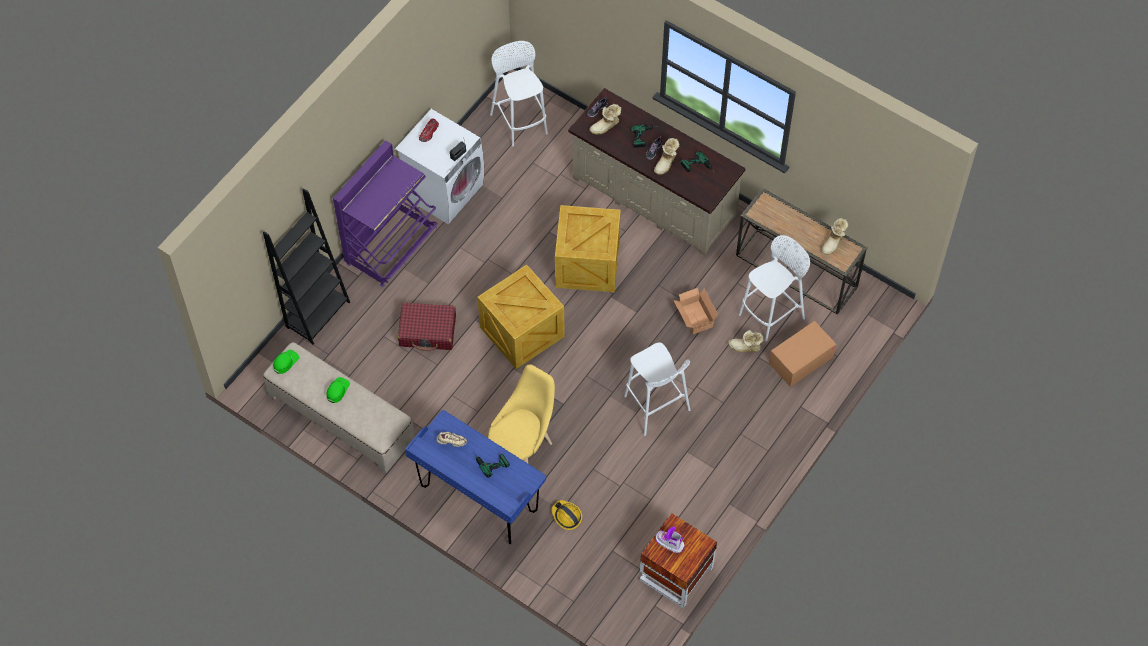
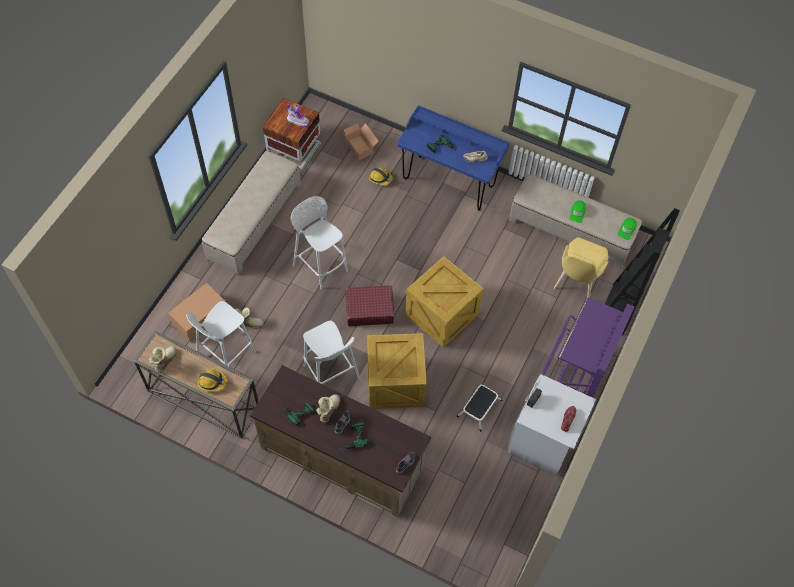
camera: 170 degrees right, 0 degrees up
red suitcase [398,302,456,351] -> red suitcase moved to [346,285,394,326]
yellow chair [488,364,555,463] -> yellow chair moved to [554,237,609,298]
white stool [490,41,548,146] -> white stool moved to [303,321,361,384]
boot [589,104,621,134] -> none
cardboard box [673,288,718,334] -> cardboard box moved to [344,123,378,160]
none -> hard hat [198,368,227,391]
none -> beige bench [202,151,301,274]
none -> black step ladder [457,385,502,432]

